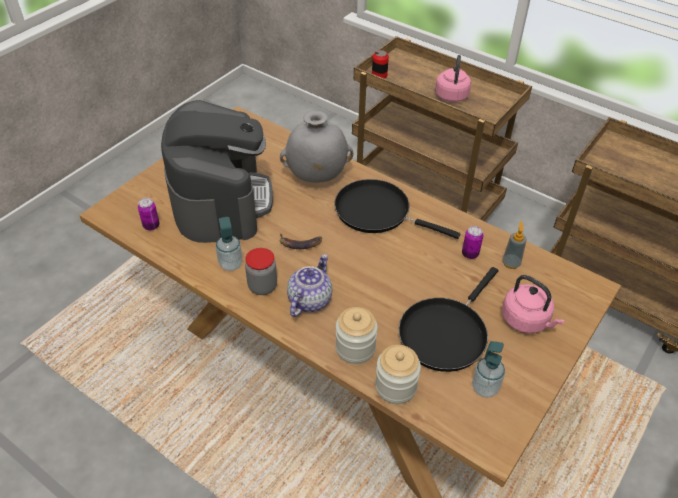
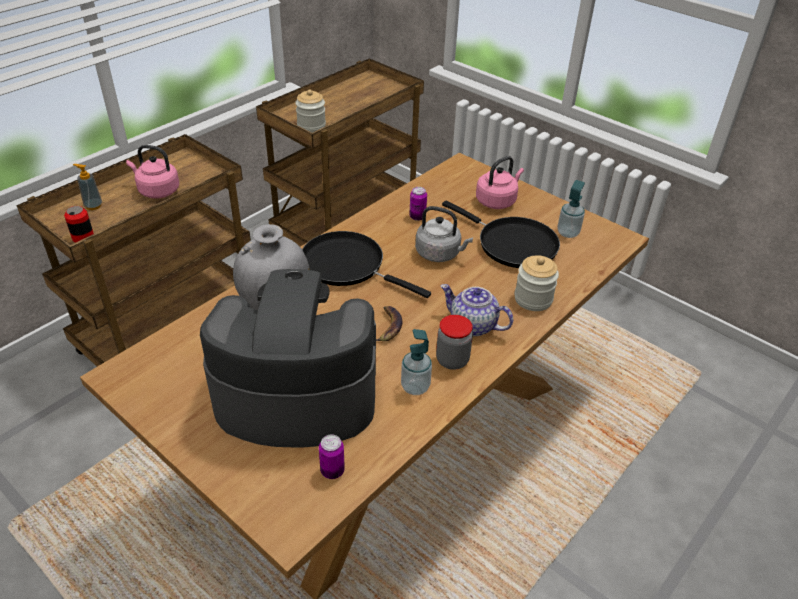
camera: 85 degrees left, 5 degrees down
black frying pan [334,179,460,239] -> black frying pan turned 90 degrees clockwise [302,231,431,298]
jar [375,345,421,404] -> jar moved to [295,90,326,133]
soap dispenser [502,221,527,269] -> soap dispenser moved to [73,164,102,210]
none -> grey kettle [415,206,473,262]

